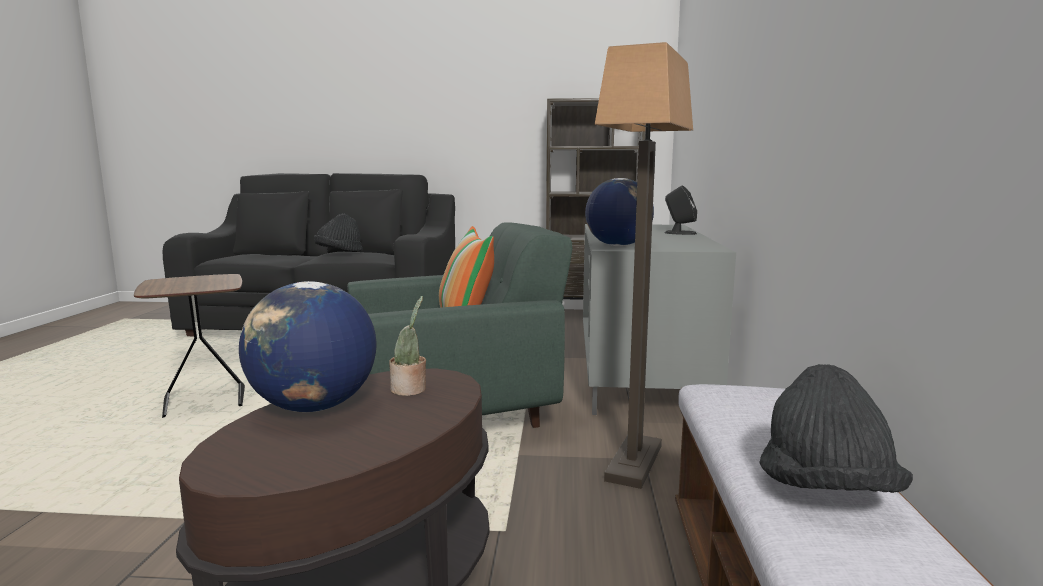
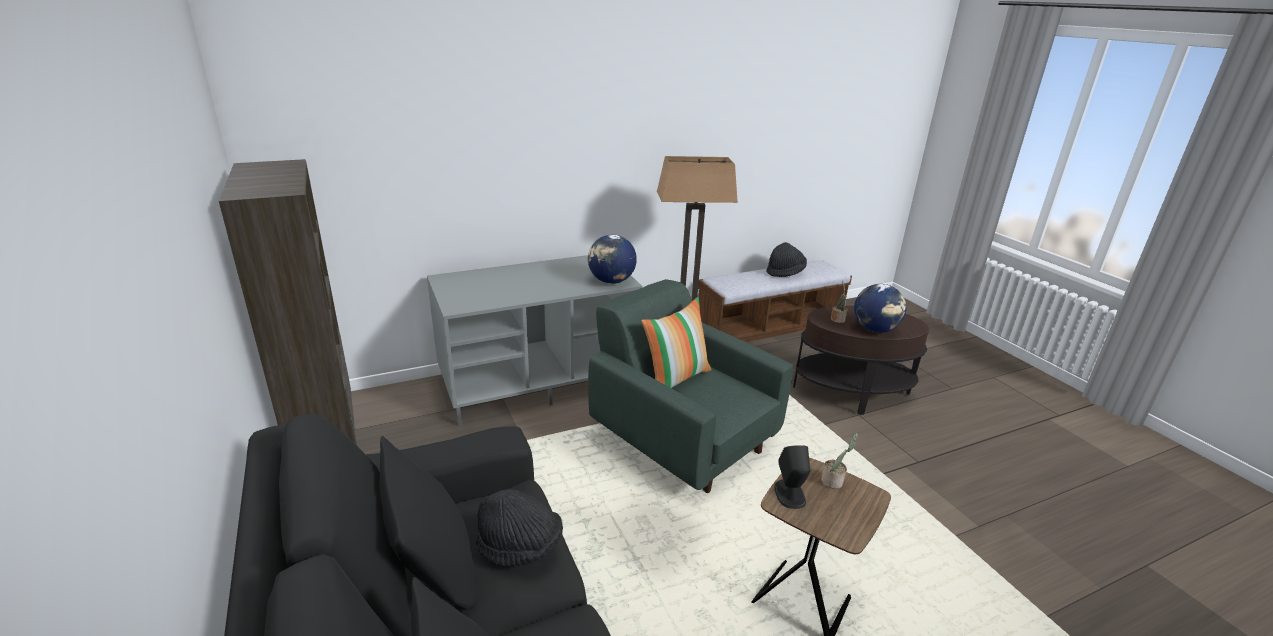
camera: 120 degrees left, 15 degrees up
black speaker [665,185,697,235] -> black speaker moved to [774,445,810,509]
none -> potted plant [821,433,858,489]

